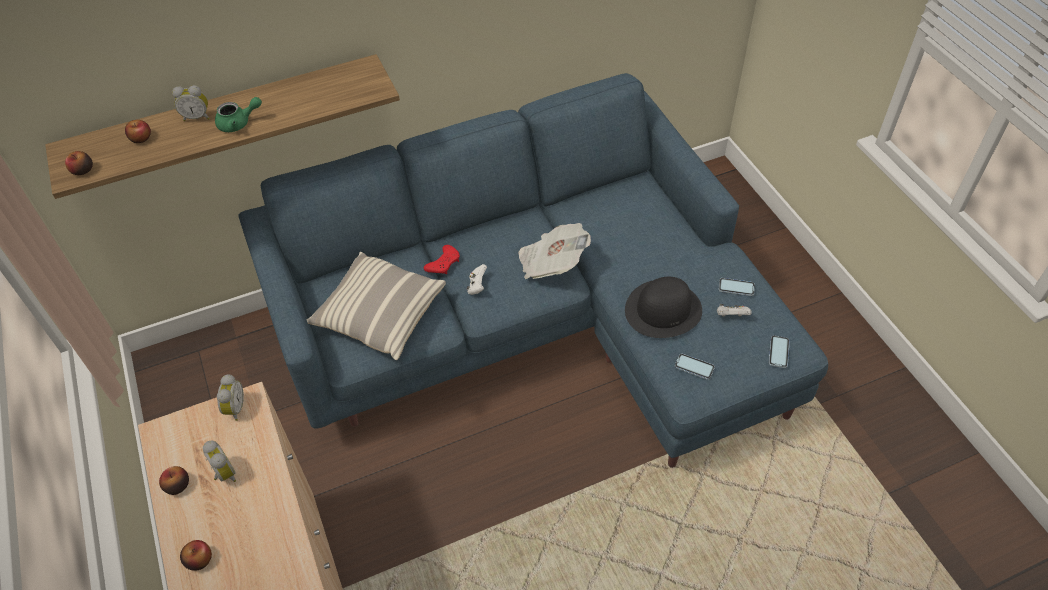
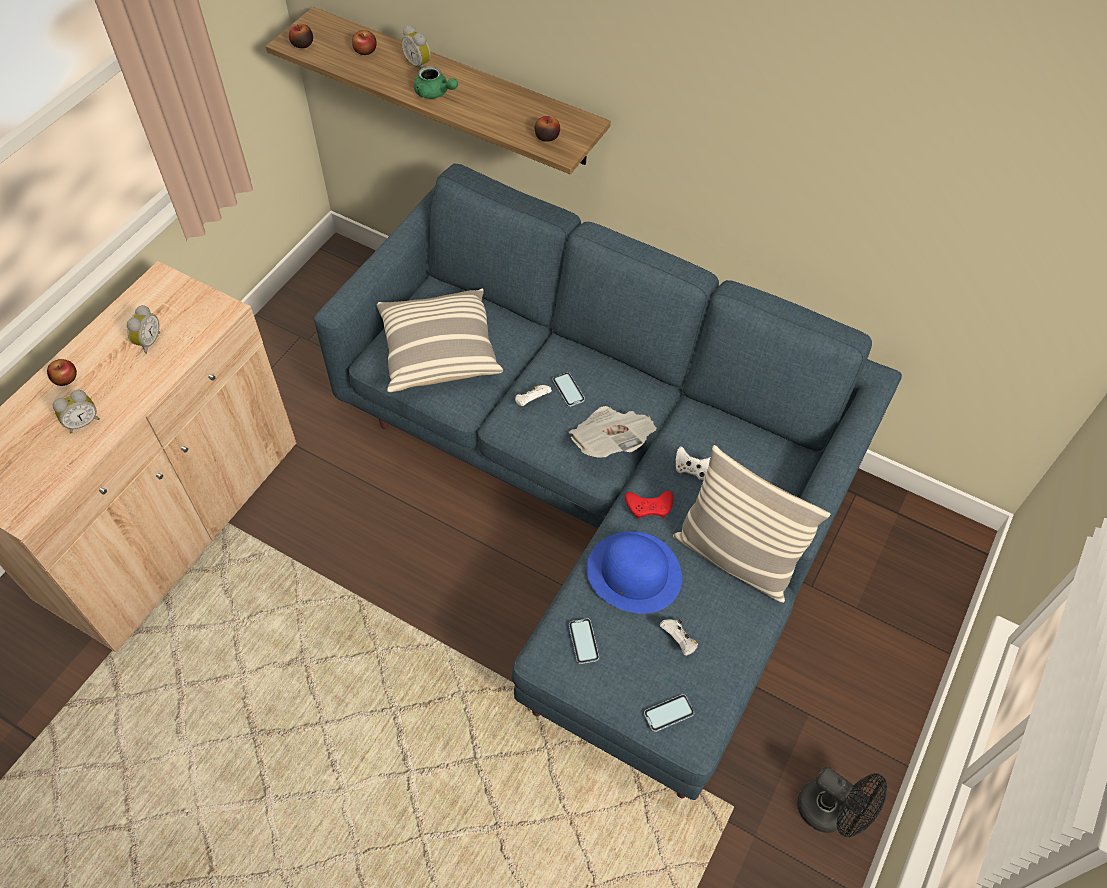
camera: 50 degrees right, 5 degrees up
apple [159,466,189,495] -> apple moved to [535,116,560,142]
alarm clock [217,374,244,421] -> alarm clock moved to [53,390,100,433]
red game controller [424,245,460,275] -> red game controller moved to [625,491,674,520]
black hat [625,277,702,338] -> blue hat [587,531,682,614]
phone [719,278,755,296] -> phone moved to [552,372,585,407]
none -> pillow [673,445,831,603]
none -> white game controller [676,446,710,480]
none -> black fan [797,766,887,837]

